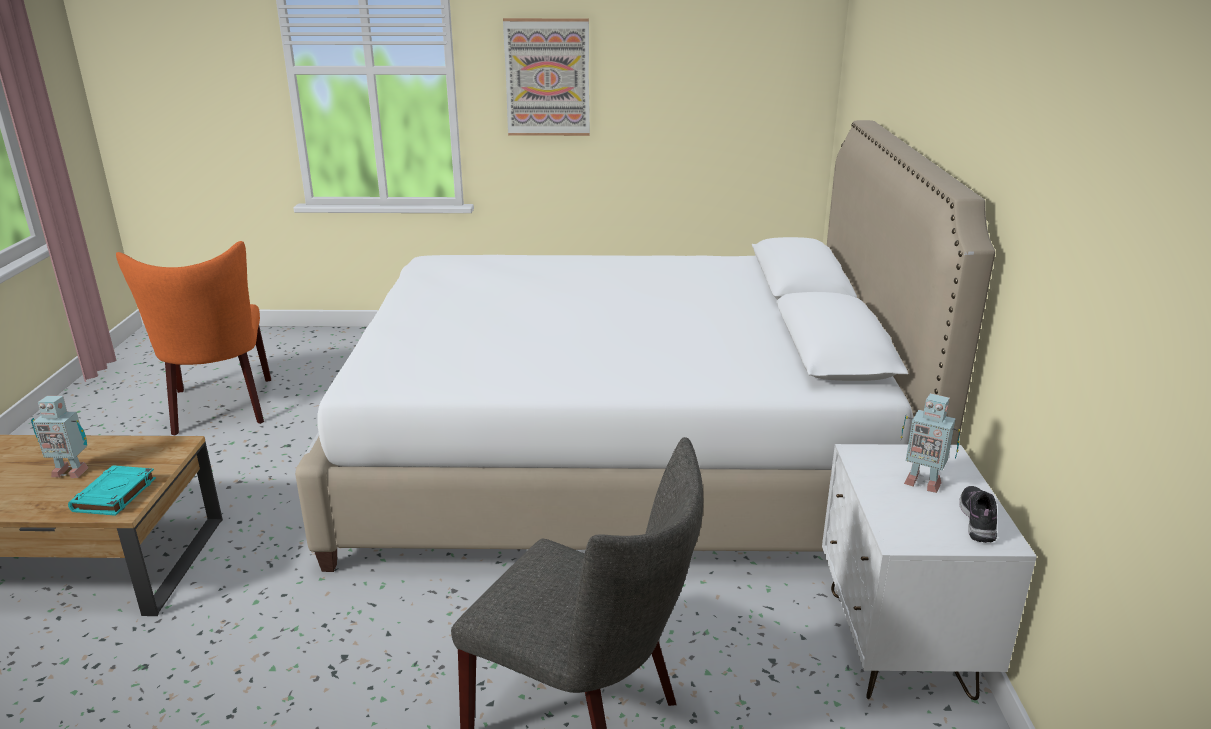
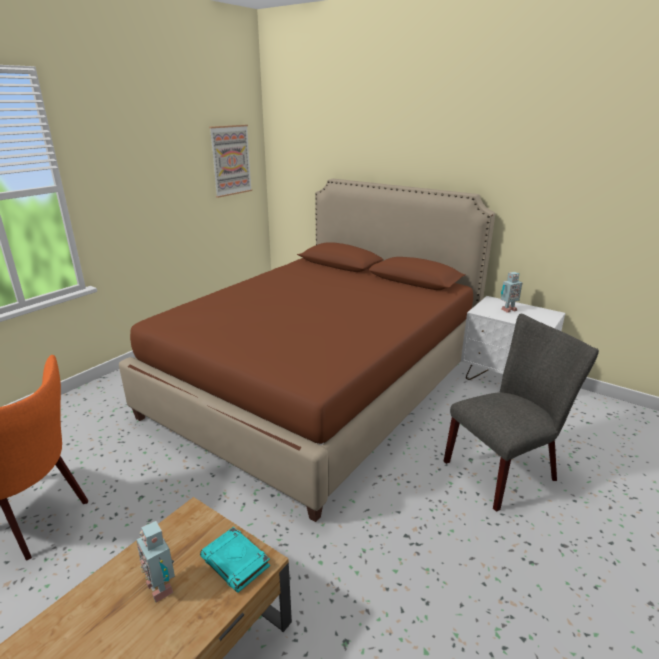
camera: 55 degrees left, 0 degrees up
toy robot [31,396,89,478] -> toy robot turned 105 degrees clockwise [137,521,175,603]
white bed [295,120,995,572] -> brown bed [119,179,495,522]
picture [503,18,590,136] -> picture moved to [209,125,252,198]
shoe [959,486,997,543] -> none

